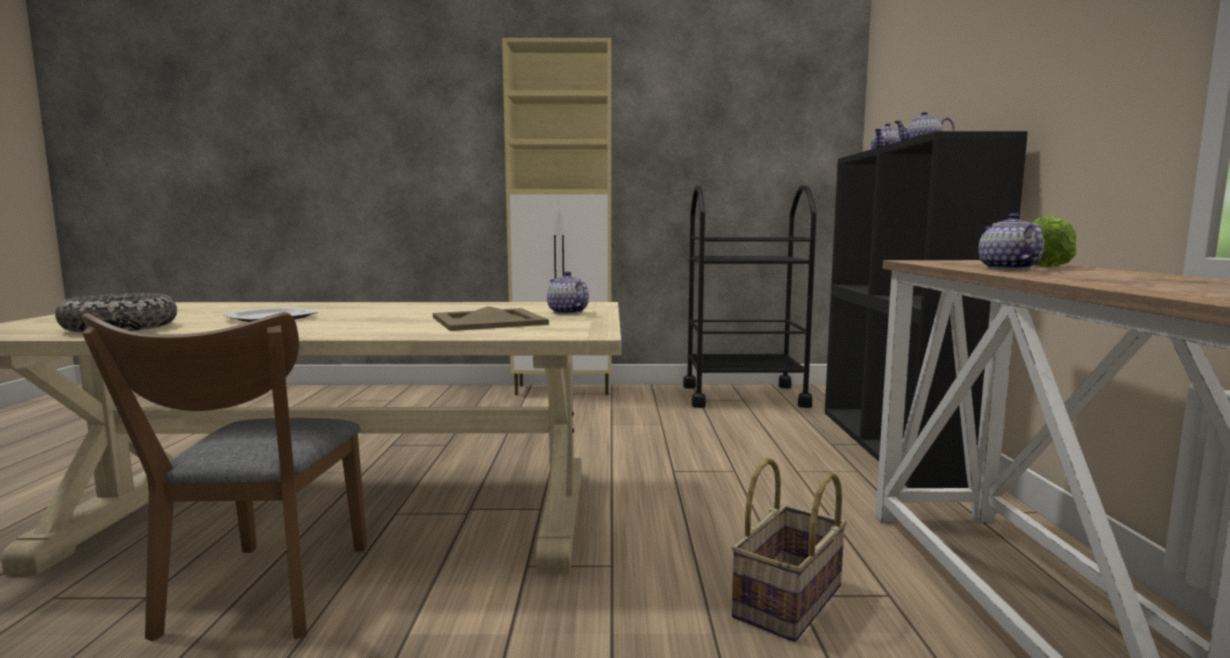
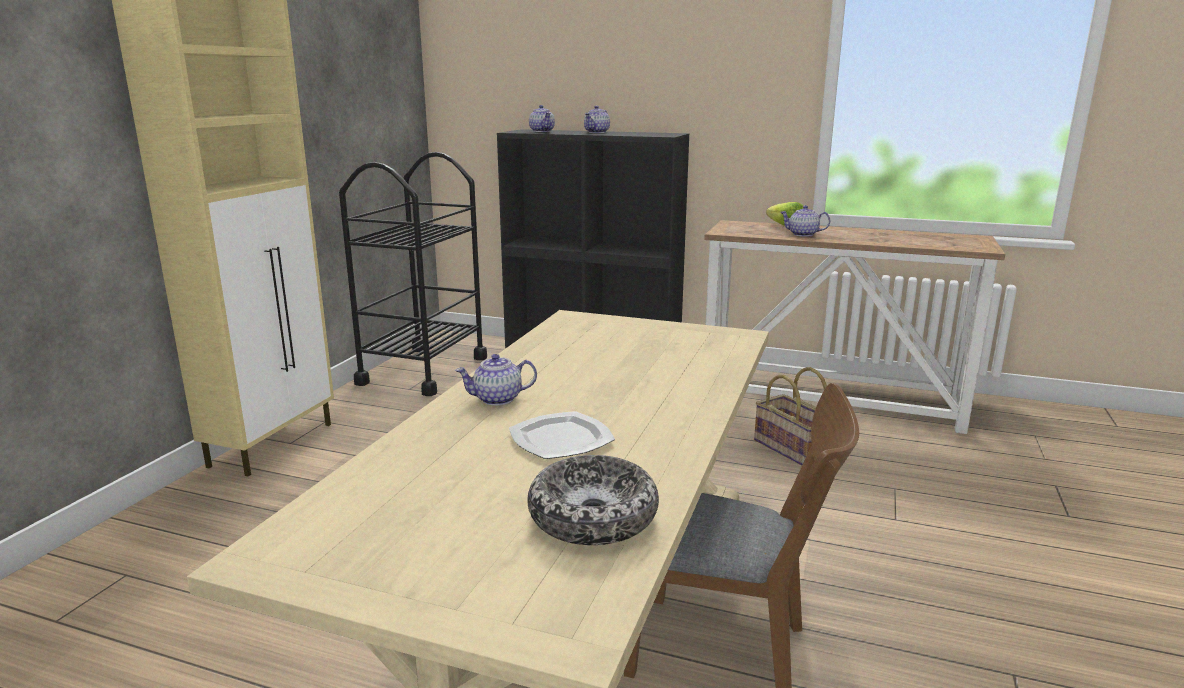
camera: 70 degrees left, 10 degrees up
beige tray [433,306,549,331] -> none
teapot [547,271,589,314] -> teapot moved to [455,354,537,406]

